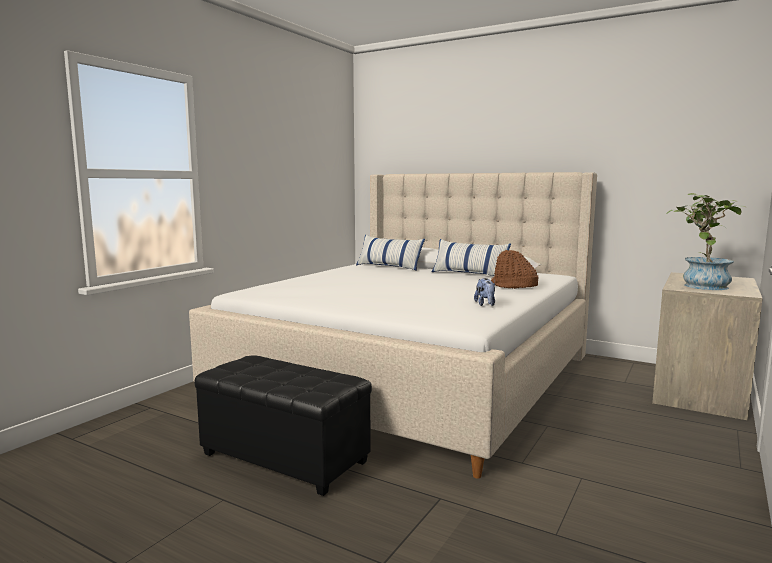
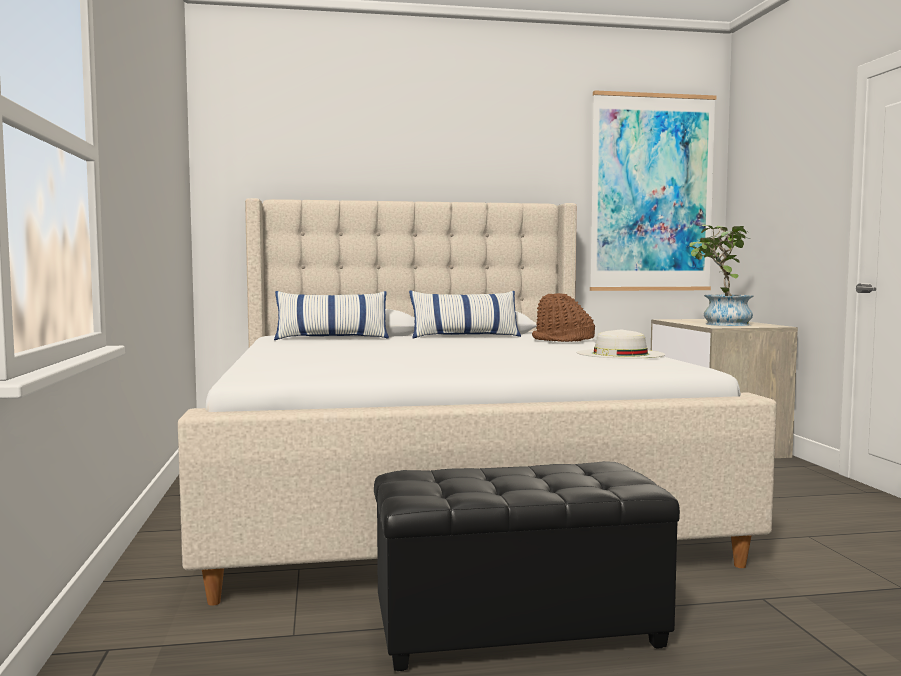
camera: 40 degrees left, 5 degrees down
plush toy [474,278,495,306] -> white hat [577,329,665,359]
none -> picture [590,91,717,291]

